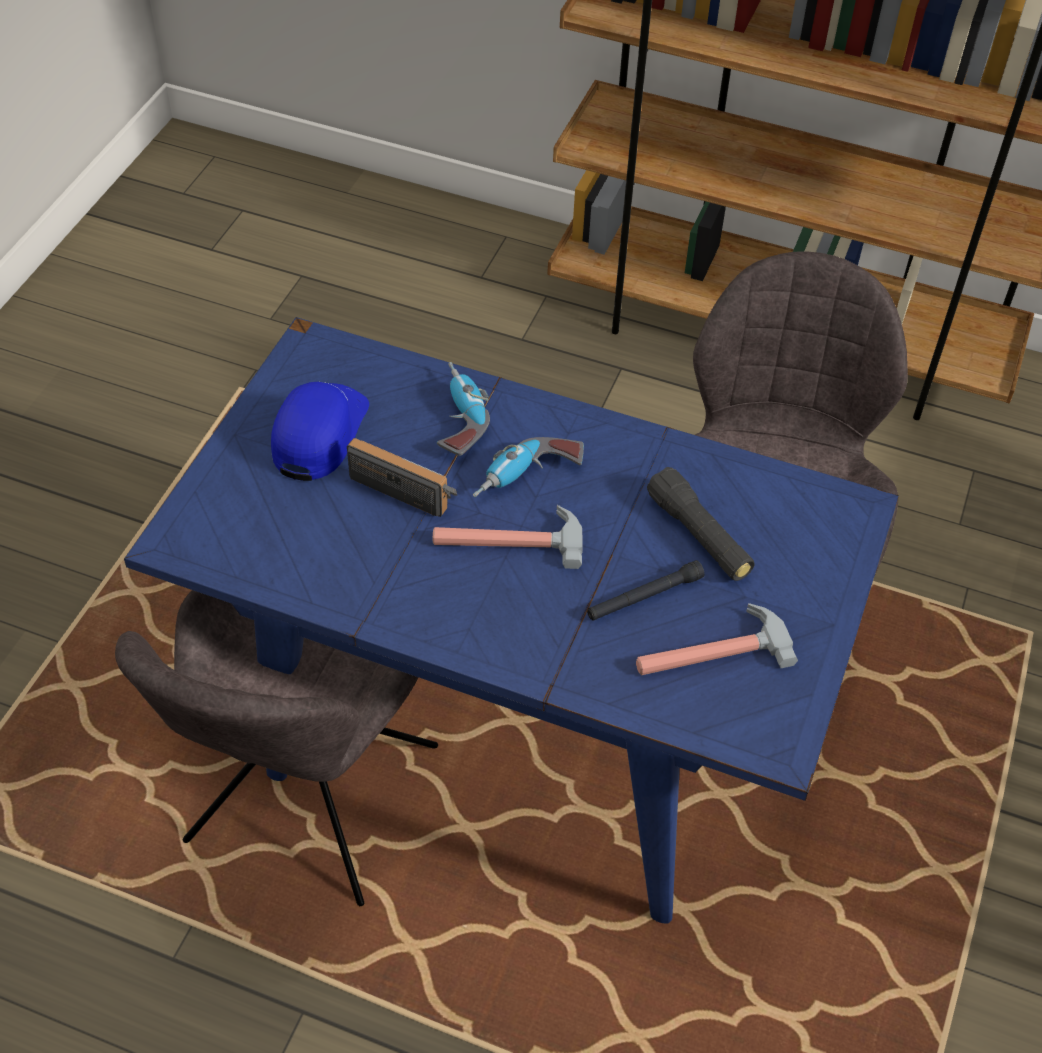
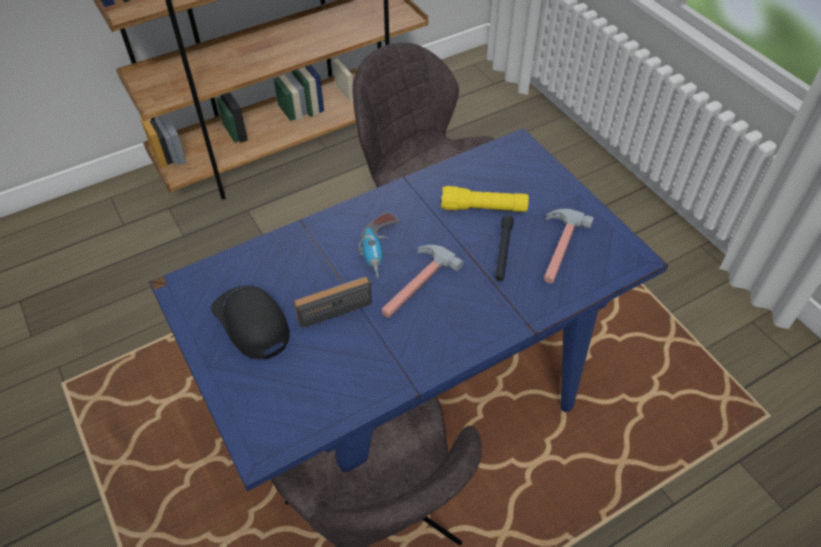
camera: 50 degrees left, 0 degrees up
blue cap [271,382,369,481] -> black cap [211,285,290,360]
power drill [437,362,490,456] -> none
black flashlight [647,467,754,581] -> yellow flashlight [441,186,529,212]

